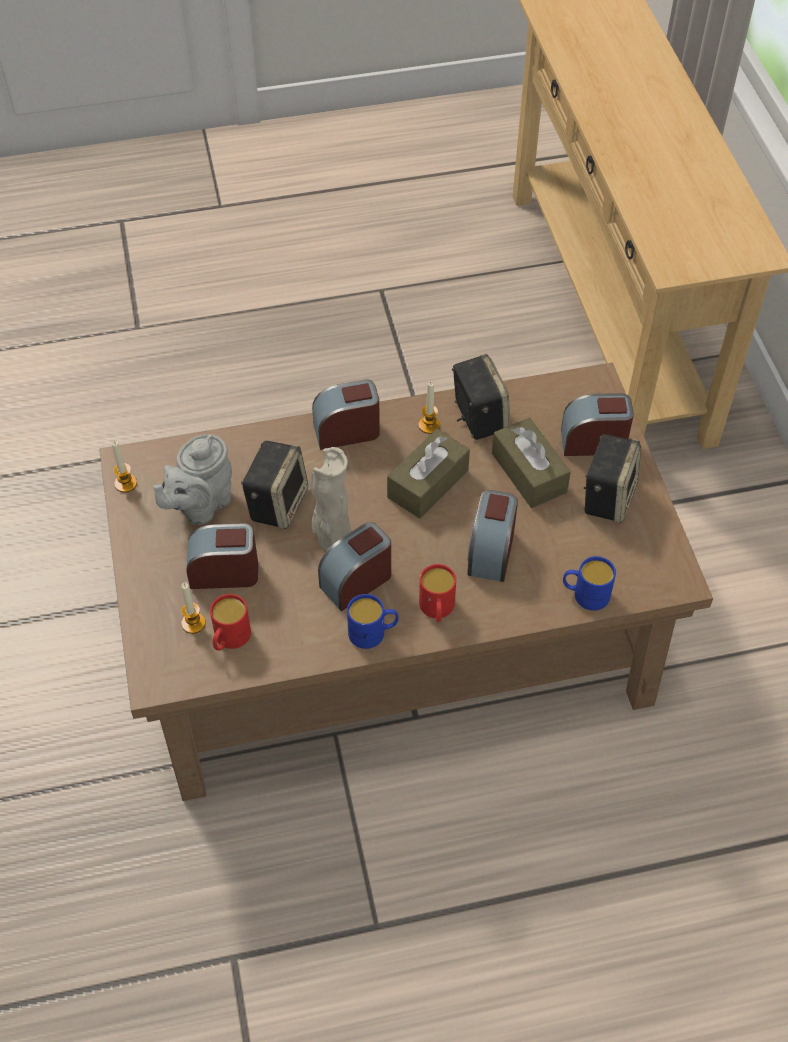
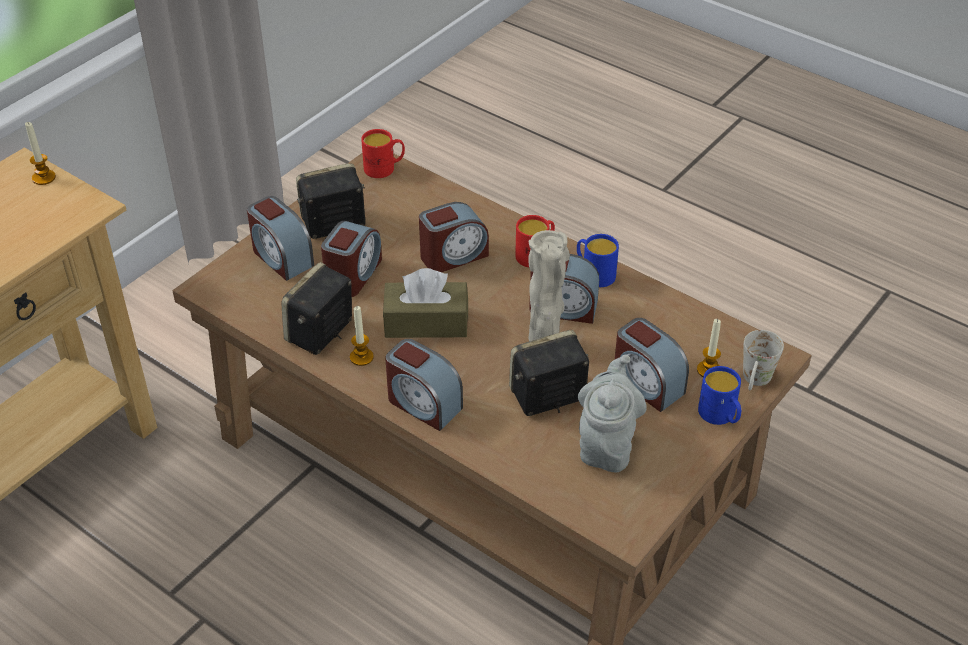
camera: 130 degrees left, 10 degrees down
candle [112,440,137,493] -> candle moved to [25,122,56,185]
grey teapot [154,434,232,525] -> grey teapot turned 75 degrees counterclockwise [578,354,646,472]
red mug [210,594,251,651] -> red mug moved to [361,129,405,178]
brown tissue box [492,418,571,508] -> alarm clock [321,221,382,297]
blue mug [563,556,616,611] -> blue mug moved to [698,366,741,425]
none -> white mug [743,330,784,390]

